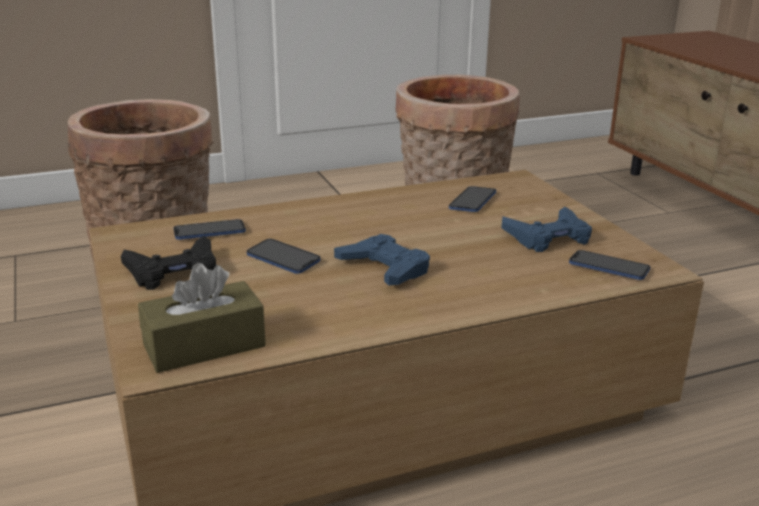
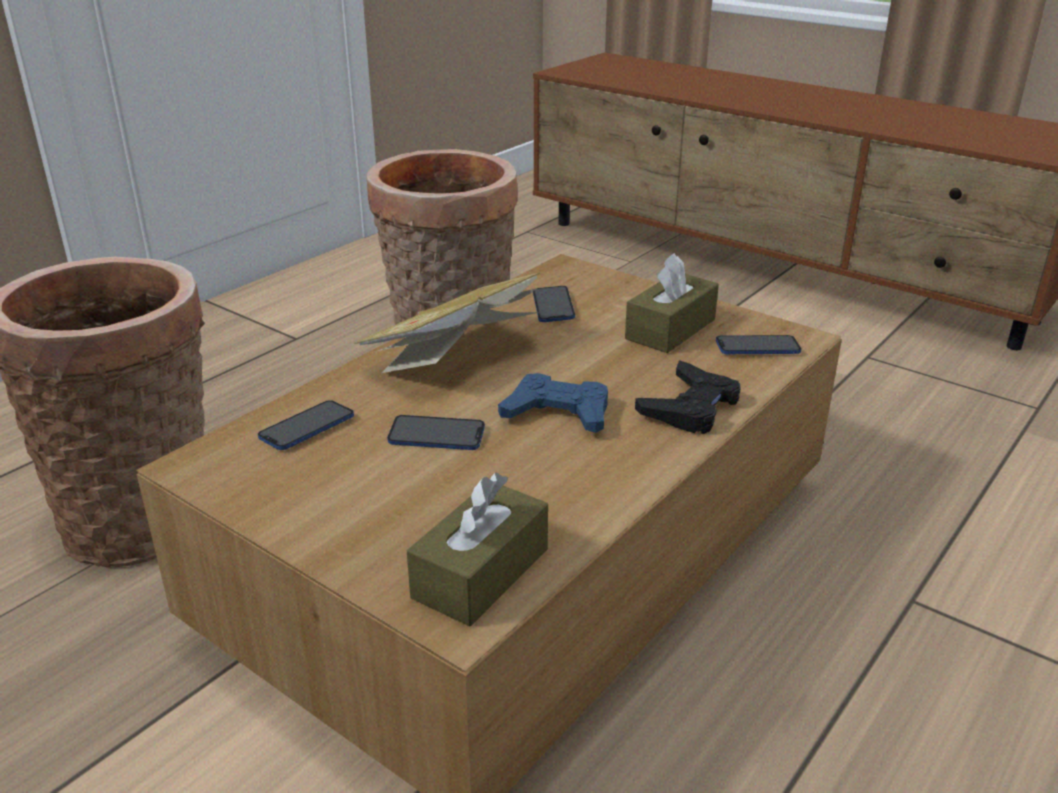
camera: 30 degrees left, 5 degrees up
black game controller [121,236,216,290] -> black game controller moved to [635,360,741,434]
blue game controller [501,207,592,252] -> brown tissue box [625,253,719,353]
none -> book [354,272,541,373]

